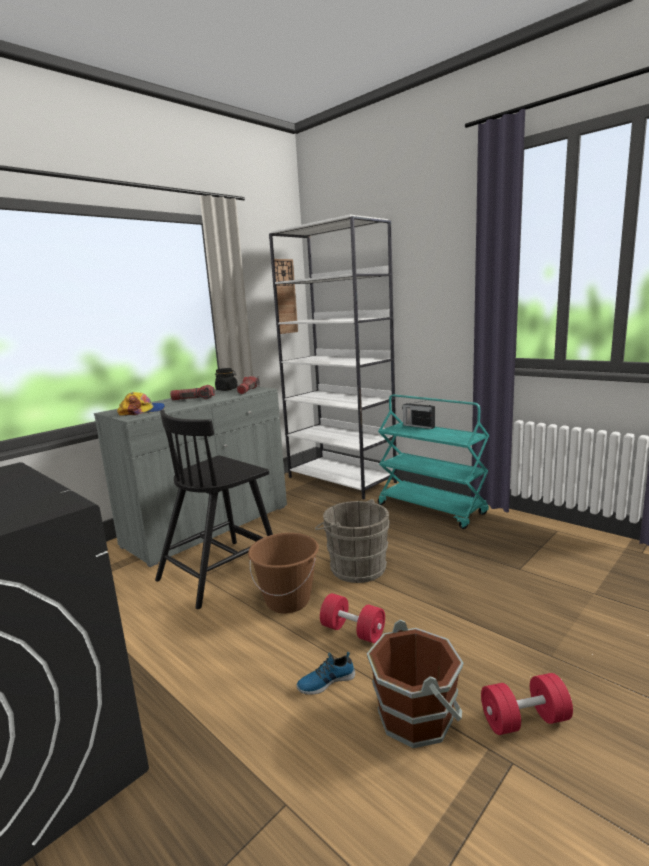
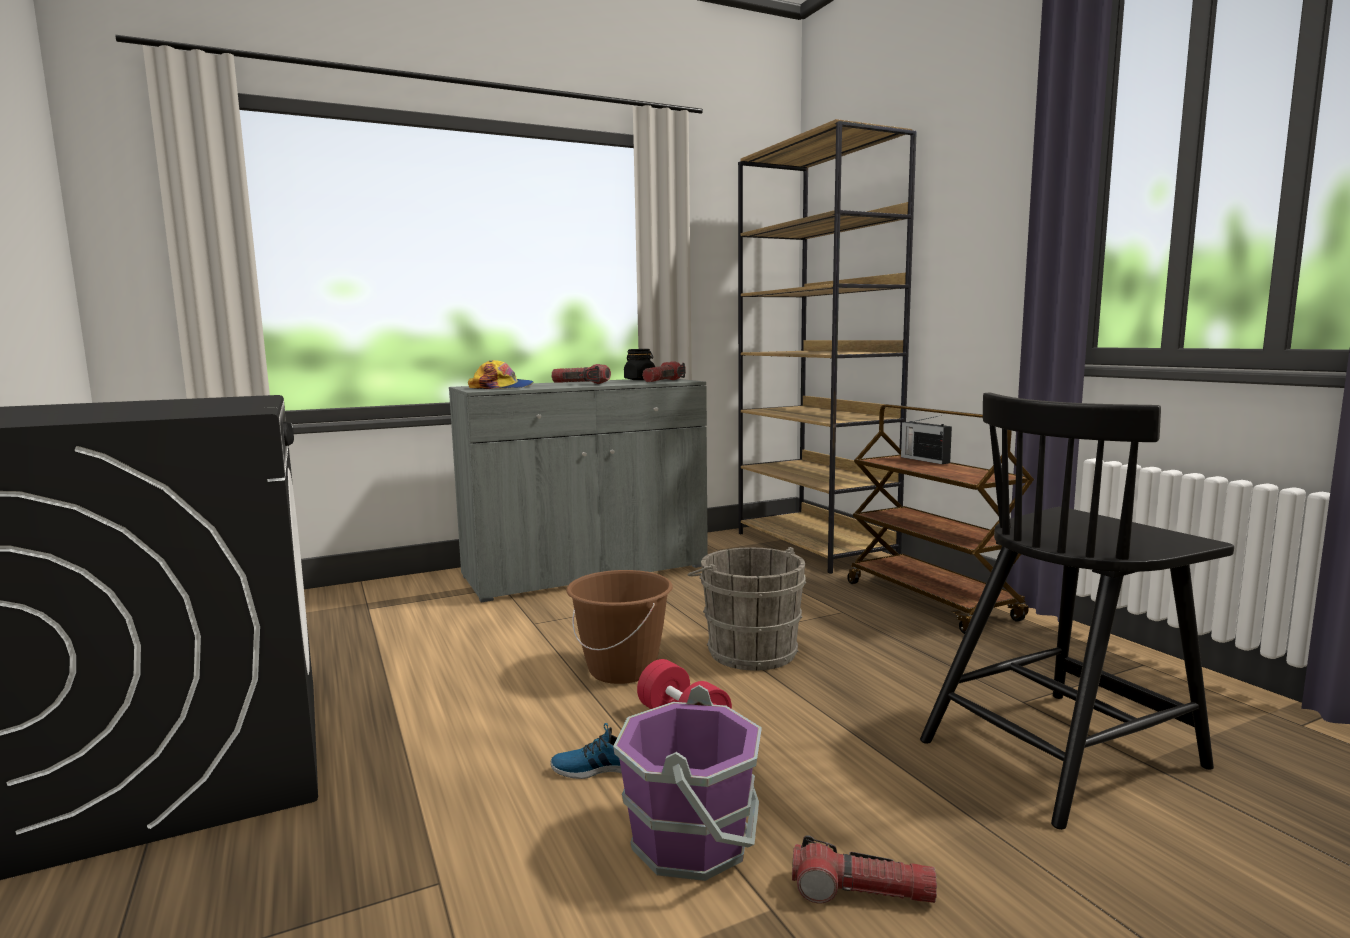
camera: 20 degrees right, 5 degrees down
black chair [155,410,273,609] -> black chair moved to [920,393,1234,830]
white bookcase [269,215,397,499] -> brown bookcase [738,119,917,574]
wall clock [274,259,298,334] -> none
brown bucket [367,620,463,748] -> purple bucket [613,685,762,881]
turquoise cart [378,394,489,529] -> brown cart [847,404,1034,634]
red dumbbell [481,673,573,735] -> flashlight [792,836,937,903]

